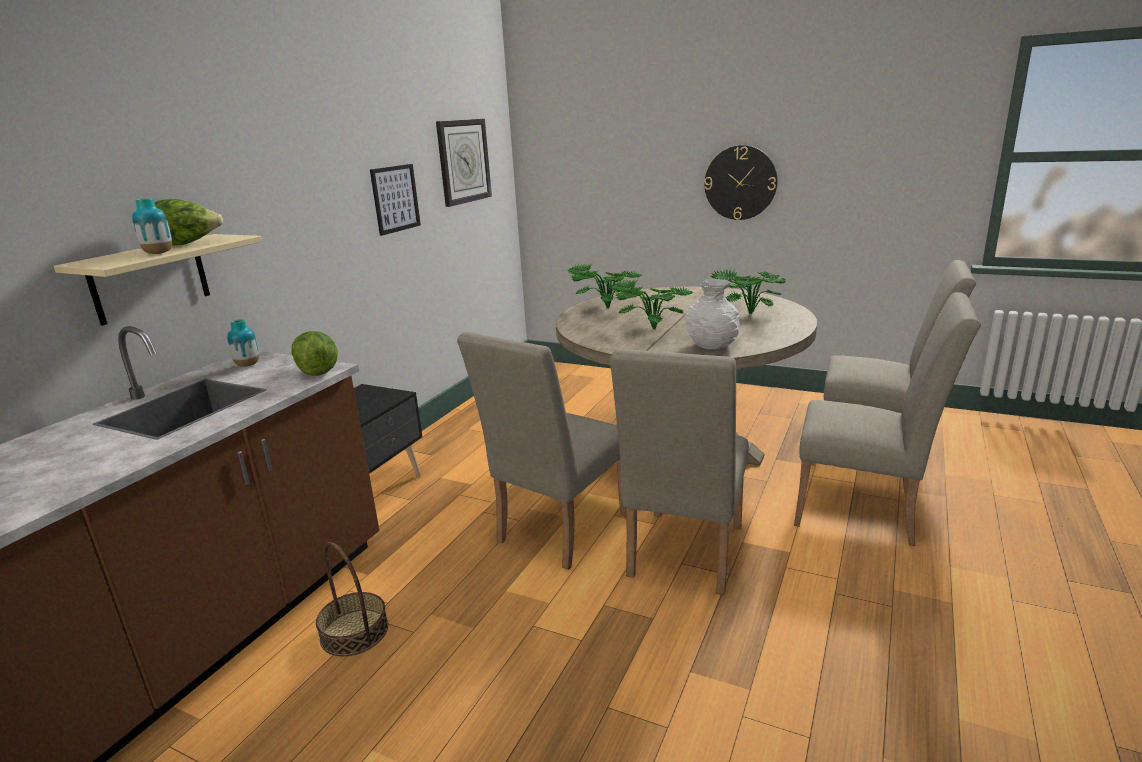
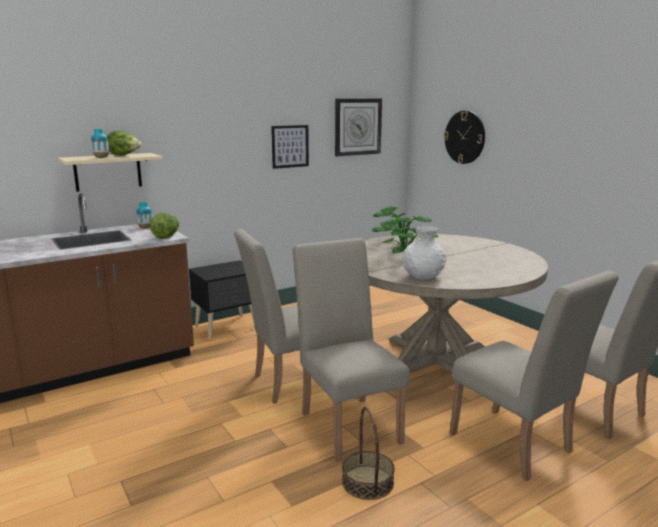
camera: 30 degrees right, 5 degrees down
basket [316,542,388,656] -> basket moved to [342,407,395,500]
beige chair [610,349,749,595] -> beige chair turned 105 degrees clockwise [293,238,410,462]
wall clock [704,145,777,220] -> wall clock moved to [444,111,485,164]
potted plant [709,269,787,314] -> none

